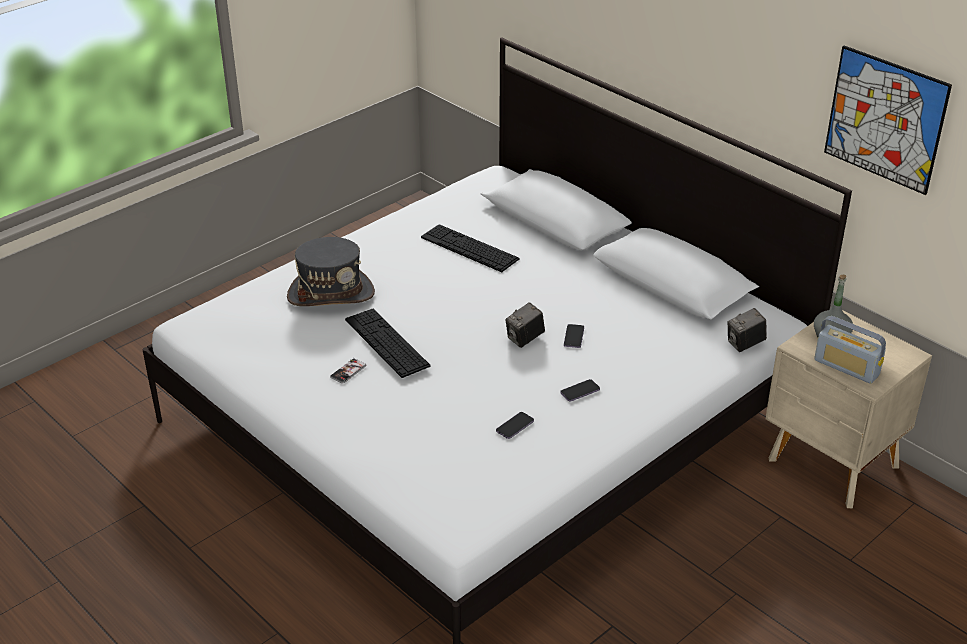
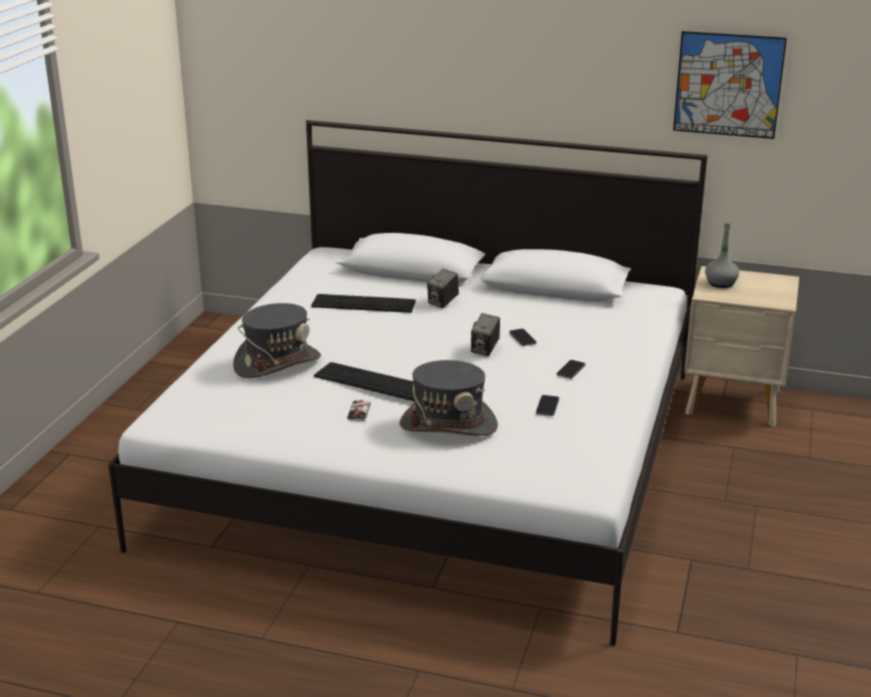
camera: 30 degrees left, 10 degrees down
camera [728,308,767,352] -> camera moved to [427,269,459,308]
radio [814,316,886,384] -> none
none -> grey hat [399,360,498,436]

